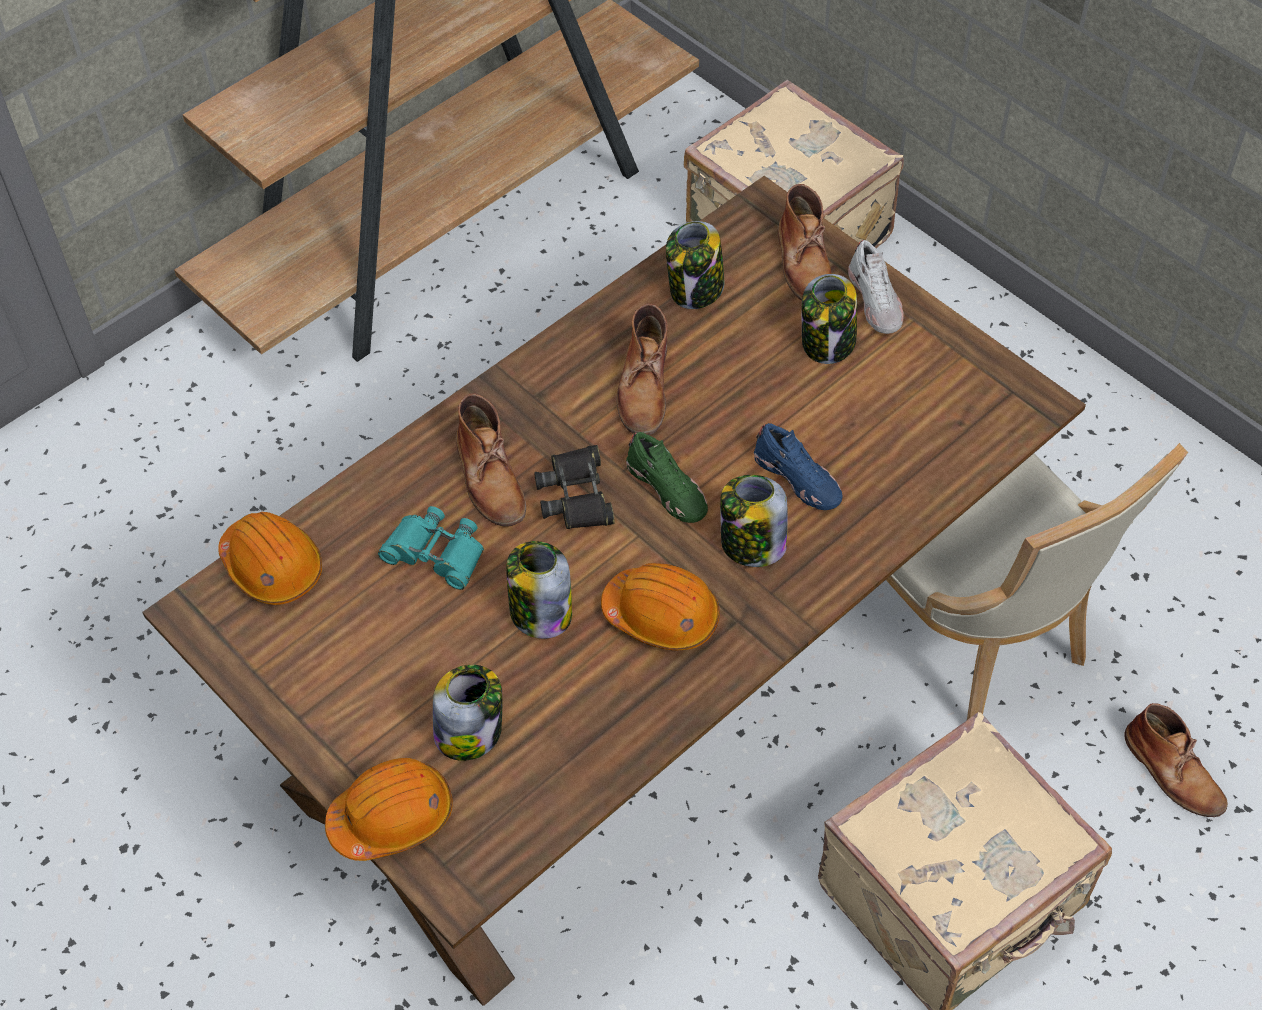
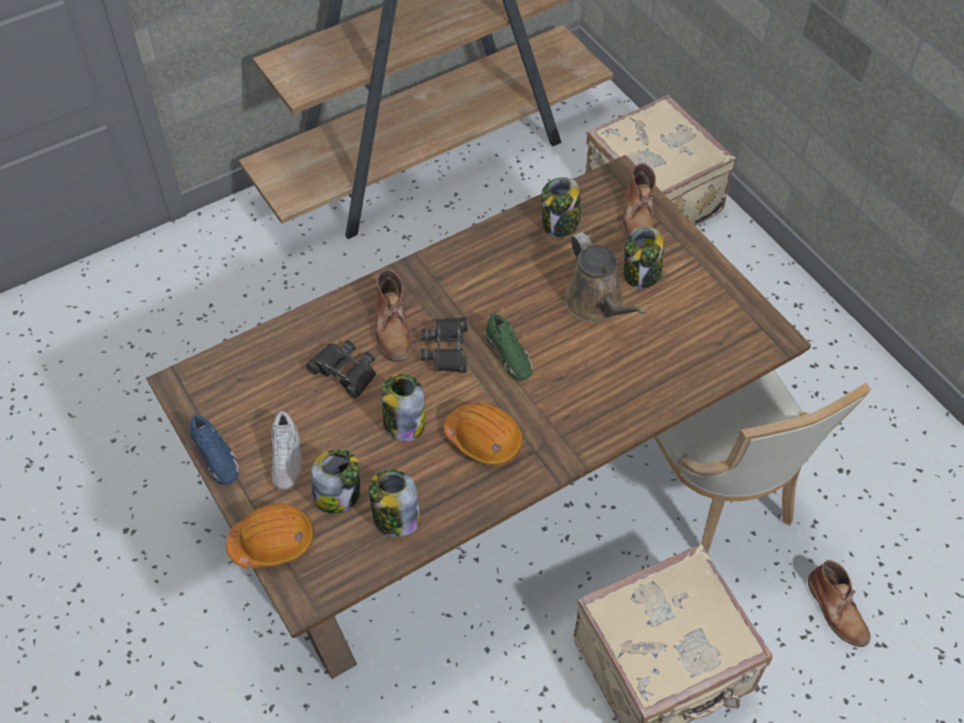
camera: 10 degrees right, 0 degrees up
orange hard hat [218,512,322,605] -> none
turquoise binoculars [378,506,484,590] -> black binoculars [306,340,376,399]
brown boot [617,304,667,435] -> none
jar [720,475,788,567] -> jar moved to [369,470,420,537]
blue shoe [754,423,842,510] -> blue shoe moved to [190,415,239,485]
white shoe [848,240,904,334] -> white shoe moved to [271,411,303,490]
none -> brown watering can [565,232,646,323]

